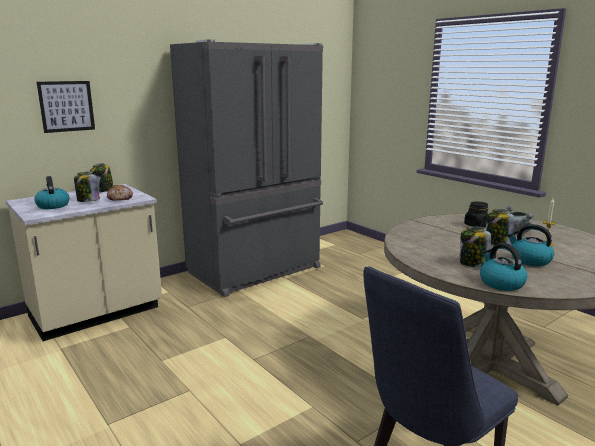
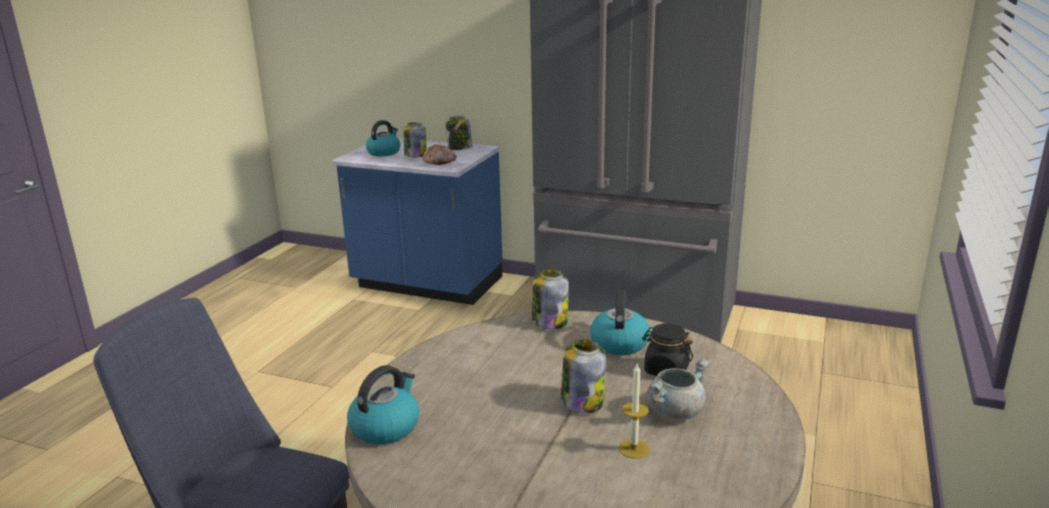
camera: 60 degrees right, 5 degrees up
beige counter [6,184,162,341] -> blue counter [331,138,503,305]
picture [37,81,95,133] -> none
jar [460,226,491,267] -> jar moved to [532,269,569,329]
kettle [507,224,554,266] -> kettle moved to [590,290,650,355]

